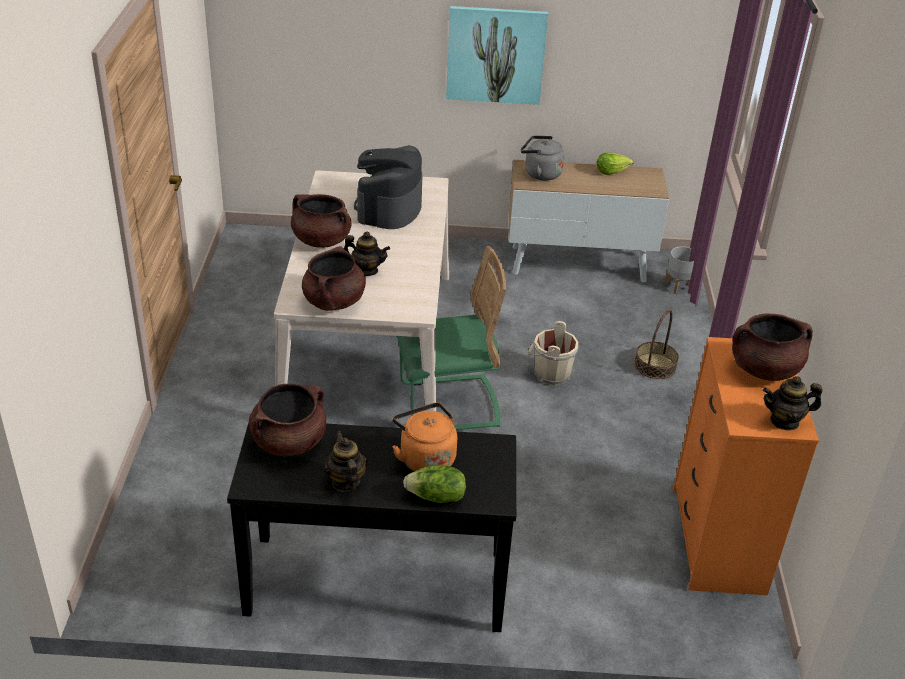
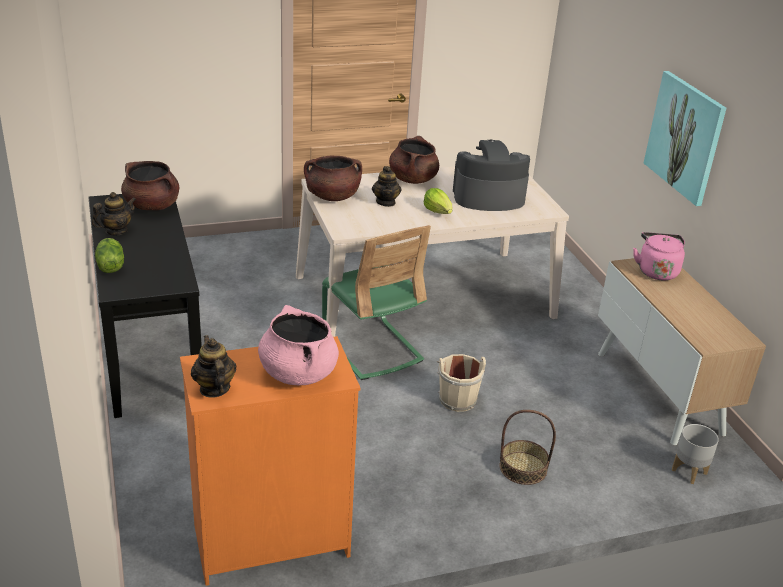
camera: 70 degrees right, 5 degrees down
orange kettle [392,403,457,472] -> none
grey kettle [521,136,564,181] -> pink kettle [633,232,685,280]
lettuce [597,153,633,175] -> lettuce moved to [424,188,453,214]
brown cooking pot [732,313,813,381] -> pink cooking pot [258,305,339,385]

